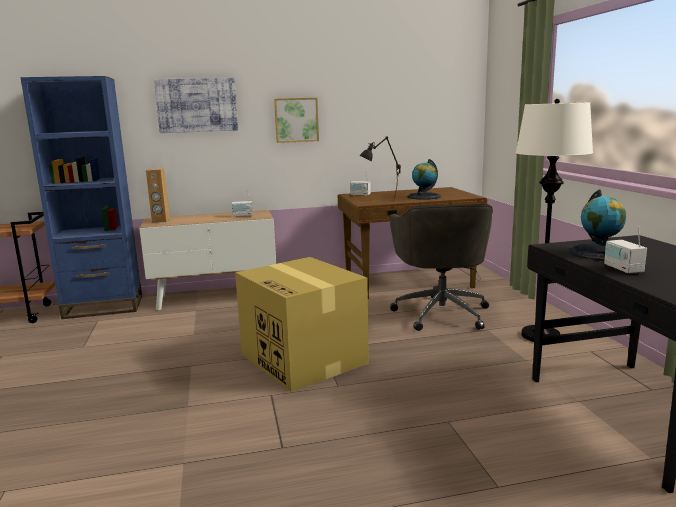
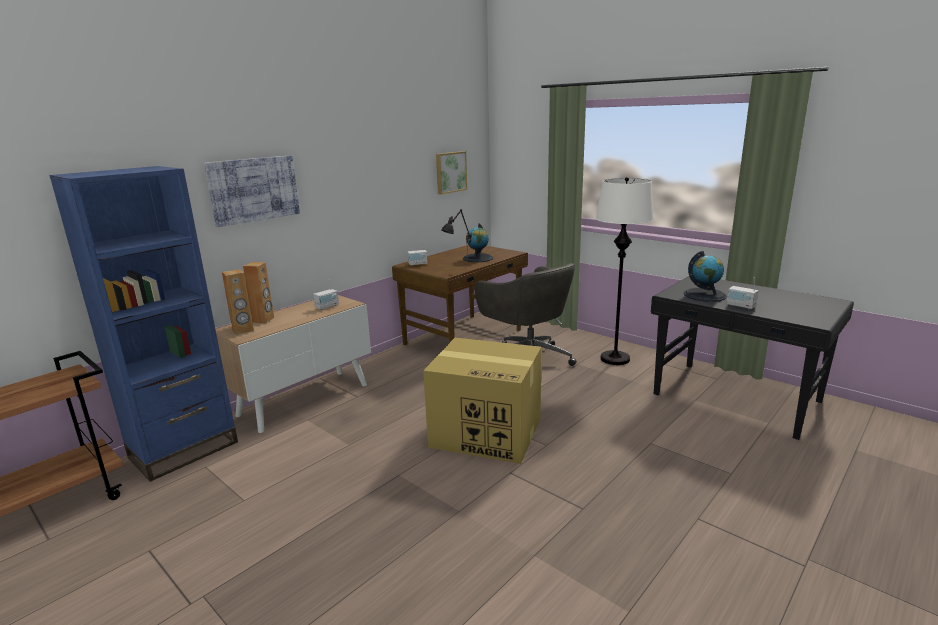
camera: 35 degrees left, 5 degrees up
picture [274,98,319,143] -> picture moved to [436,151,467,194]
none -> brown speaker [243,262,274,323]

